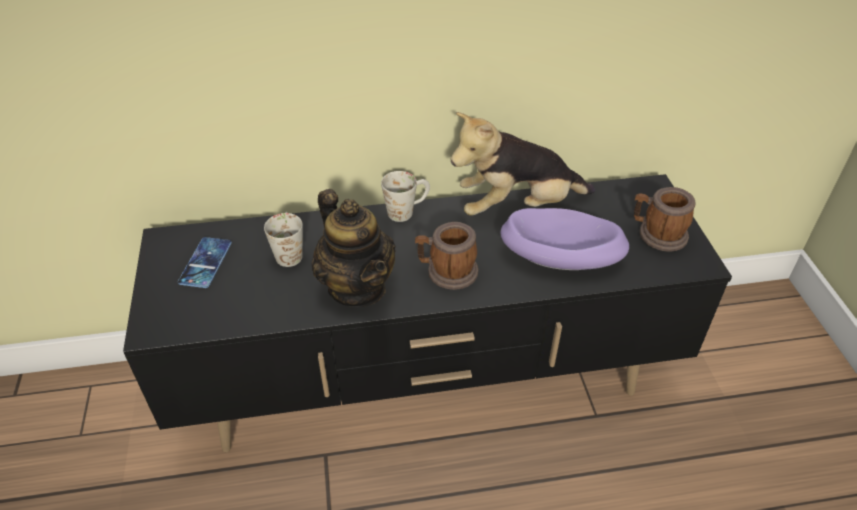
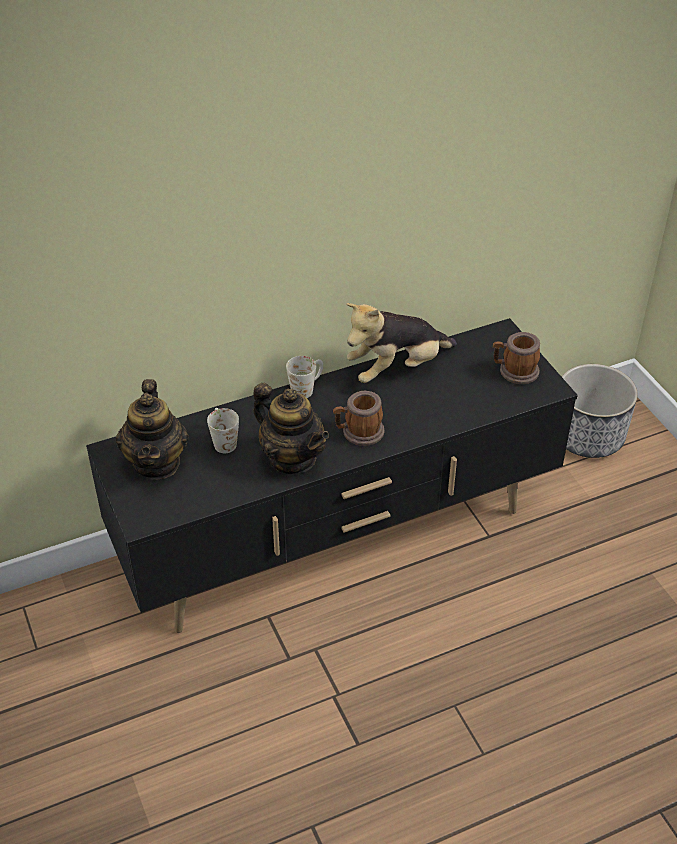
camera: 15 degrees left, 0 degrees up
phone [178,237,232,288] -> teapot [116,379,189,480]
purple bowl [501,208,629,270] -> none
none -> planter [562,364,638,458]

